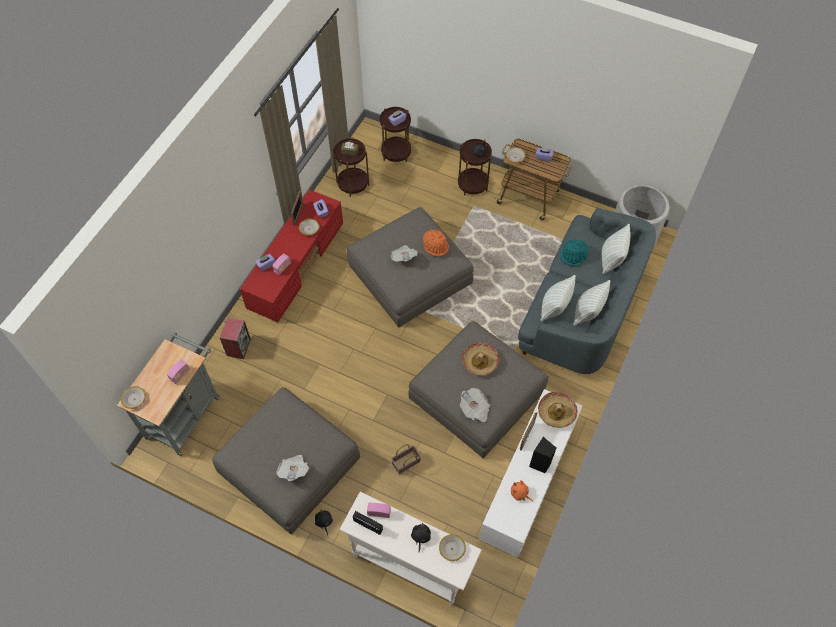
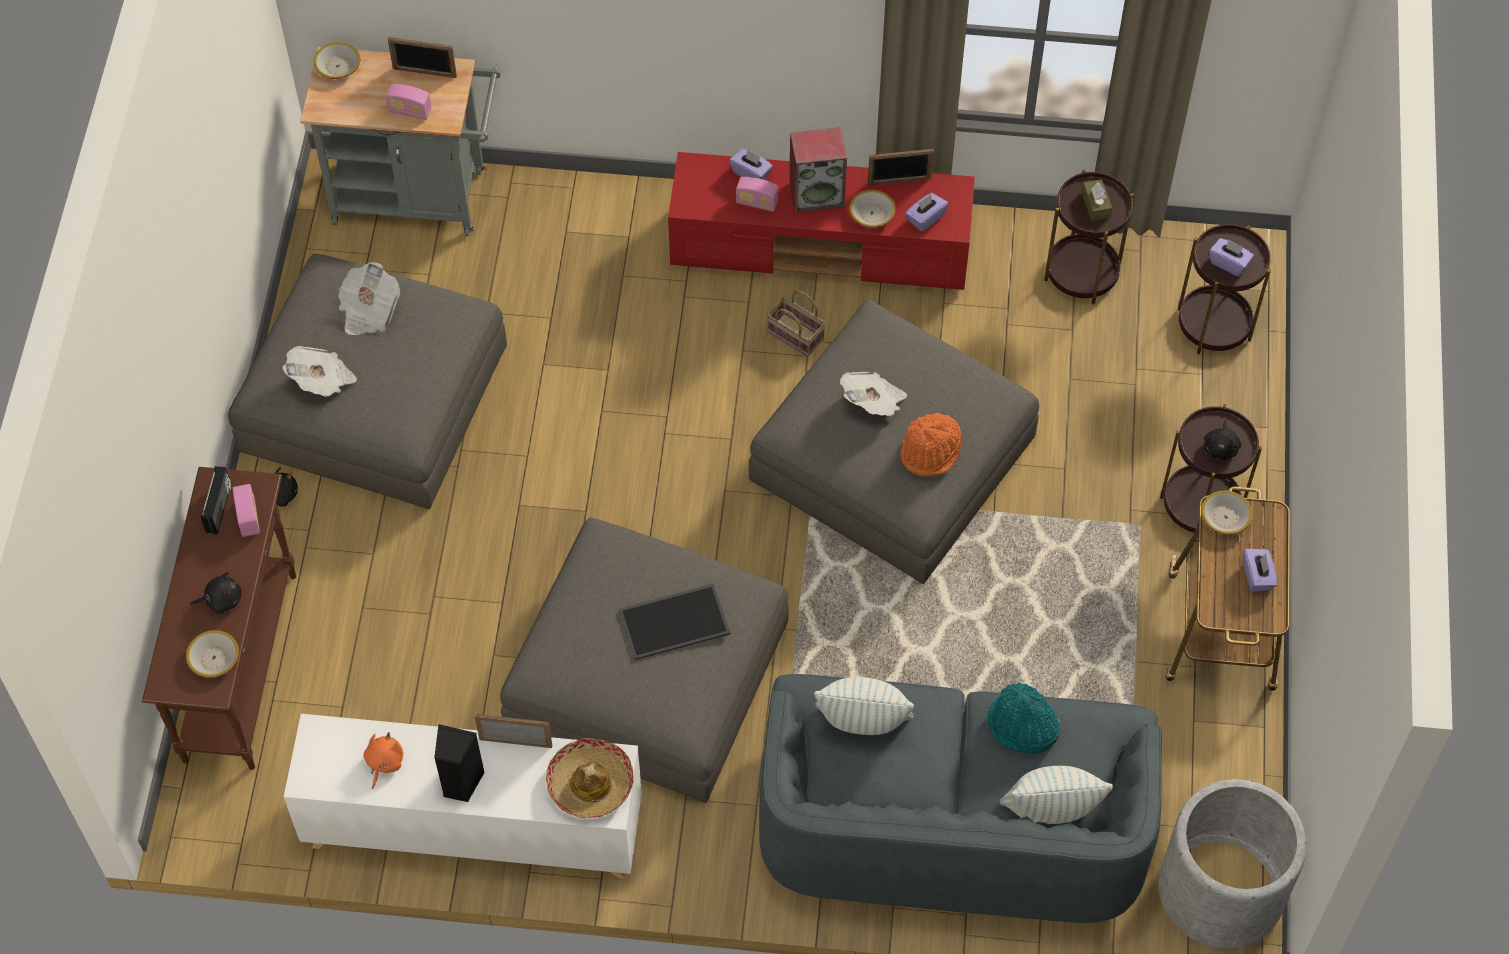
camera: 70 degrees right, 0 degrees up
speaker [220,318,251,359] -> speaker moved to [789,127,847,213]
white console table [339,492,482,606] -> brown console table [142,467,296,770]
basket [391,444,421,475] -> basket moved to [767,290,826,357]
newspaper [460,388,491,422] -> newspaper moved to [338,262,400,335]
hat [462,343,500,376] -> tray [619,584,730,660]
pillow [573,280,610,326] -> none
none -> picture frame [388,37,457,78]

